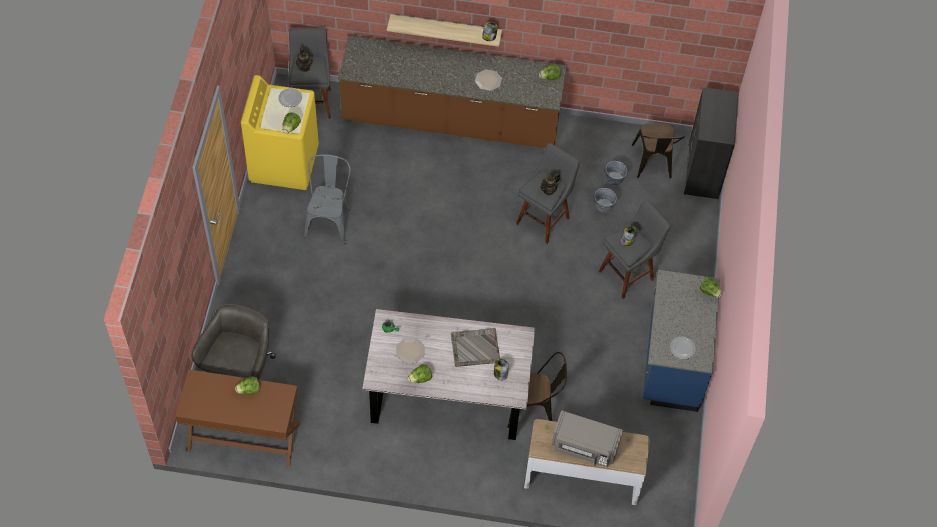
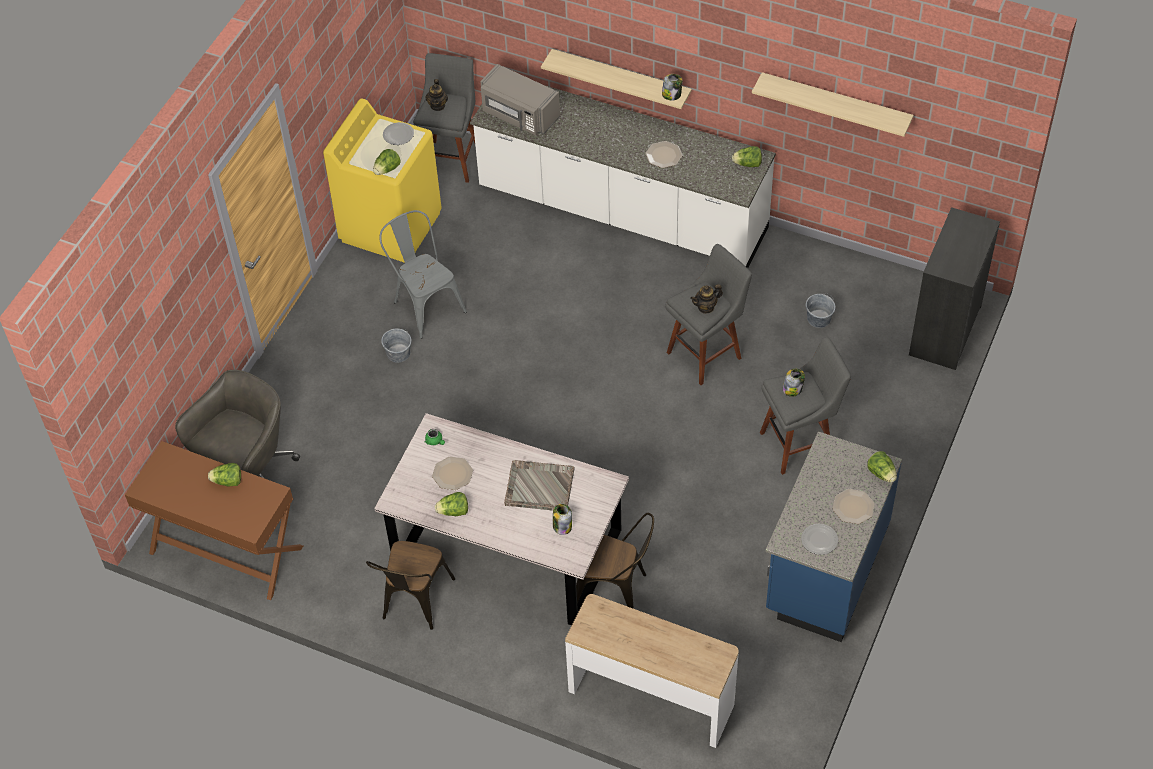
camera: 20 degrees right, 5 degrees down
grey chair [304,154,351,244] -> grey chair turned 60 degrees counterclockwise [379,210,467,339]
brown counter [338,35,567,148] -> white counter [470,86,776,268]
grey microwave [552,410,623,467] -> grey microwave moved to [480,64,560,135]
grey bucket [594,188,617,213] -> grey bucket moved to [381,329,411,363]
brown chair [632,123,685,178] -> brown chair moved to [366,541,455,630]
none -> shelf [752,72,914,137]
none -> plate [833,489,875,524]

